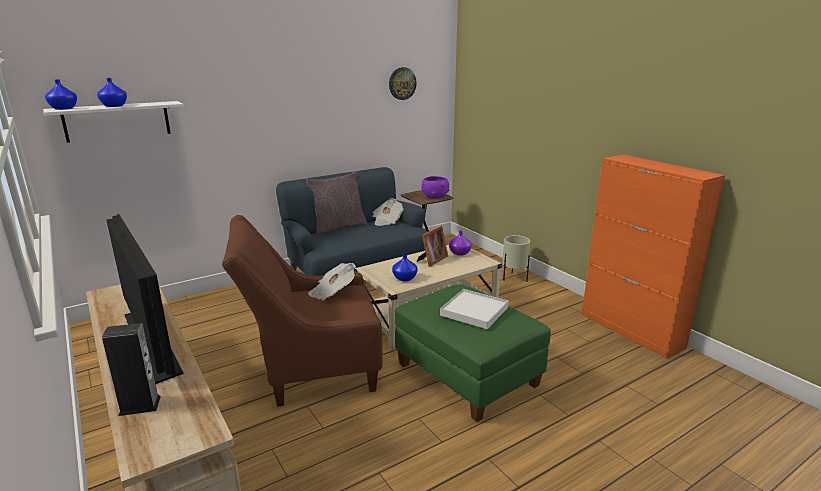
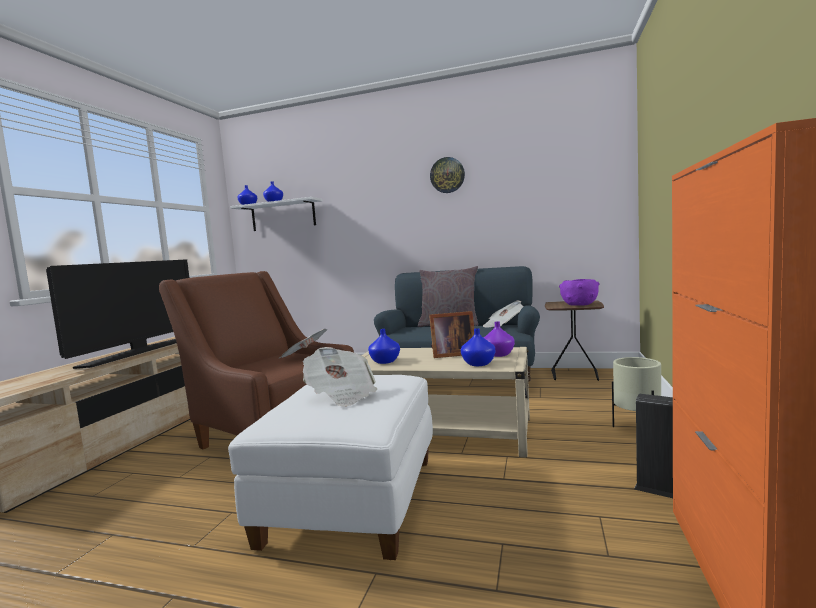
camera: 50 degrees right, 15 degrees down
speaker [102,323,161,416] -> speaker moved to [634,394,673,498]
wall clock [389,67,417,100] -> wall clock moved to [430,157,465,193]
green ottoman [395,284,551,422] -> white ottoman [228,375,433,560]
white tray [440,289,509,329] -> newspaper [303,347,377,407]
none -> blue vase [461,328,495,366]

